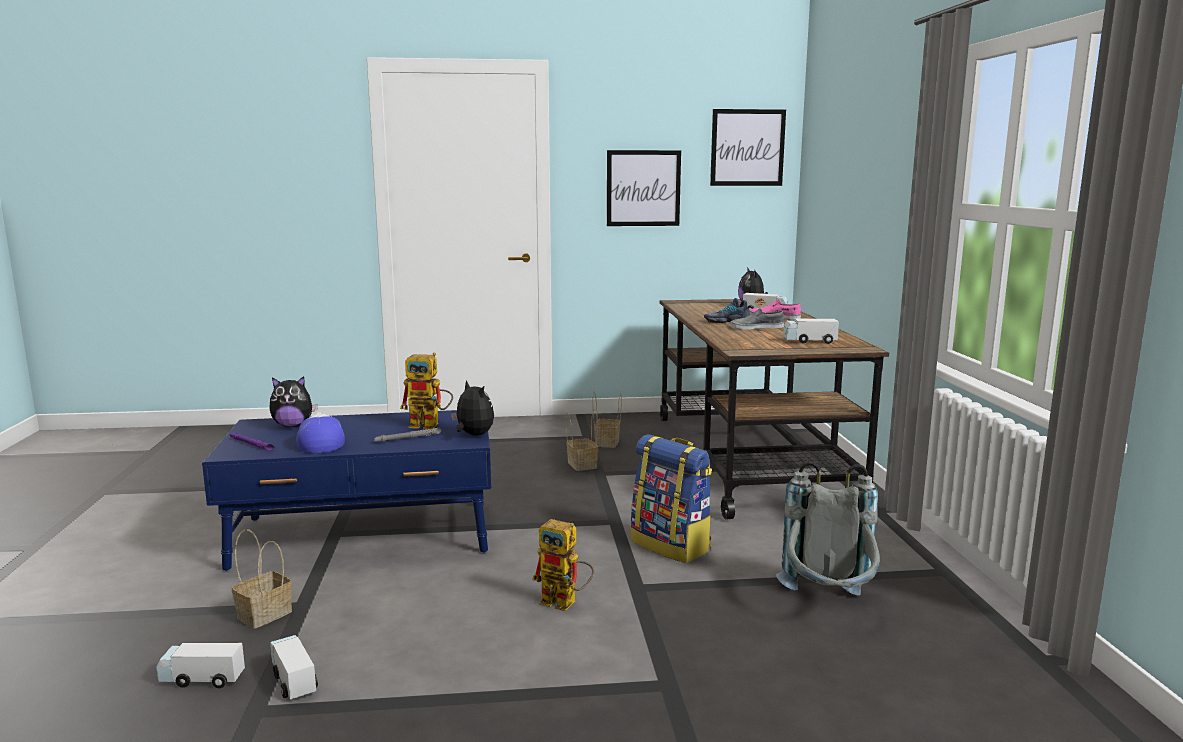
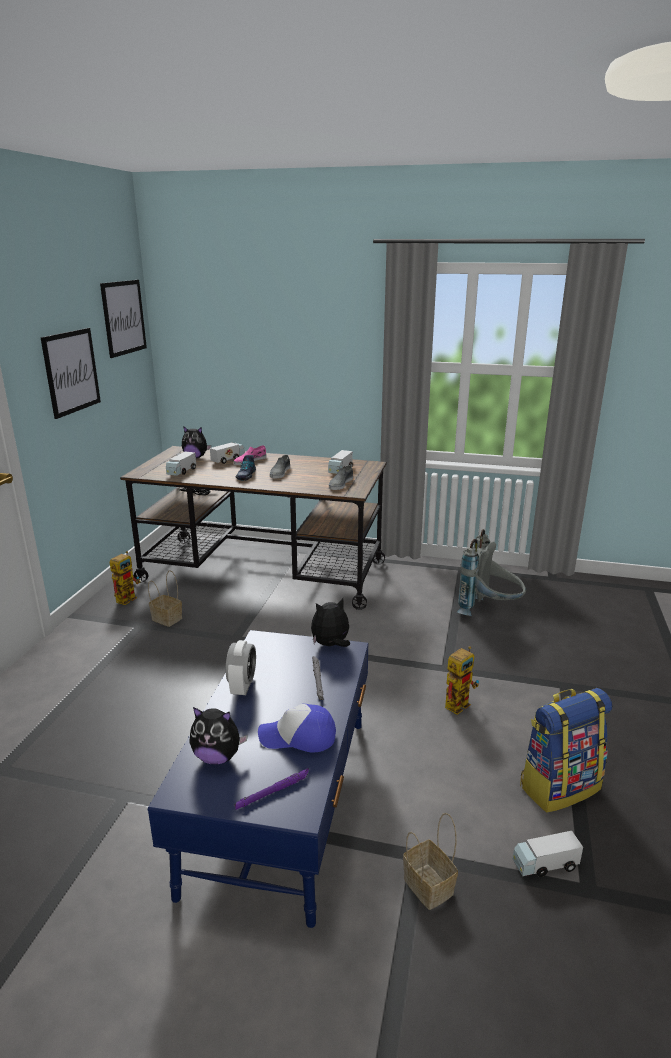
camera: 70 degrees left, 10 degrees up
toy truck [156,643,245,688] -> toy truck moved to [166,451,196,476]
plush toy [269,376,318,427] -> plush toy turned 90 degrees clockwise [189,707,248,764]
toy robot [400,352,453,429] -> toy robot moved to [110,551,140,605]
basket [566,409,598,471] -> none
backpack [631,435,712,563] -> backpack moved to [520,688,612,813]
none -> alarm clock [226,640,256,695]
none -> grey shoe [329,465,353,490]

